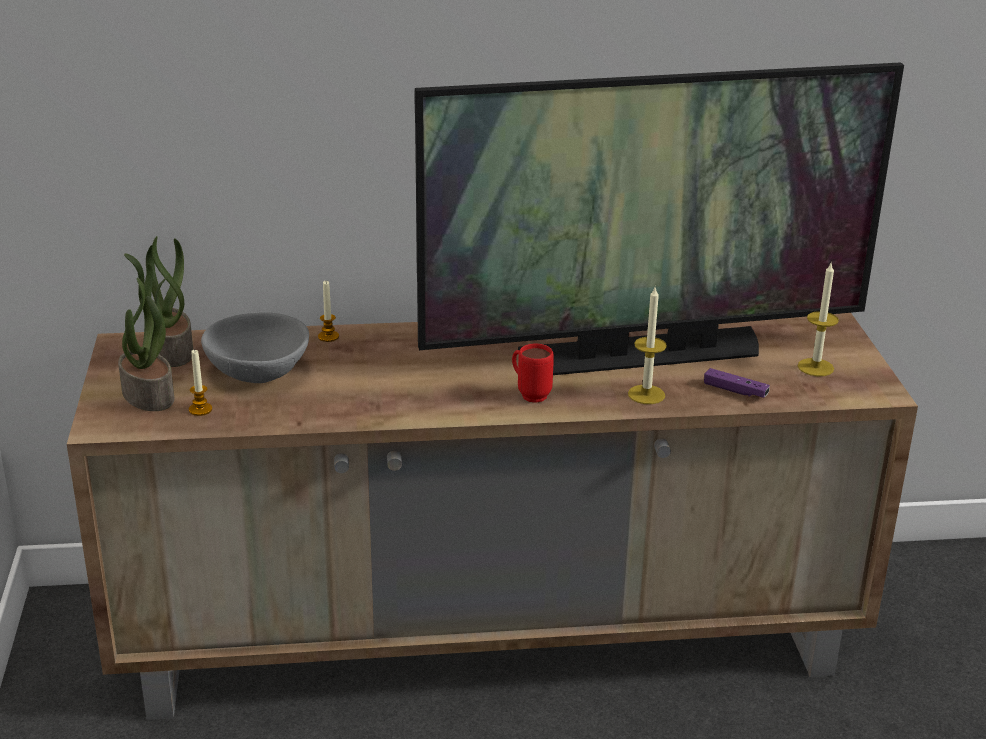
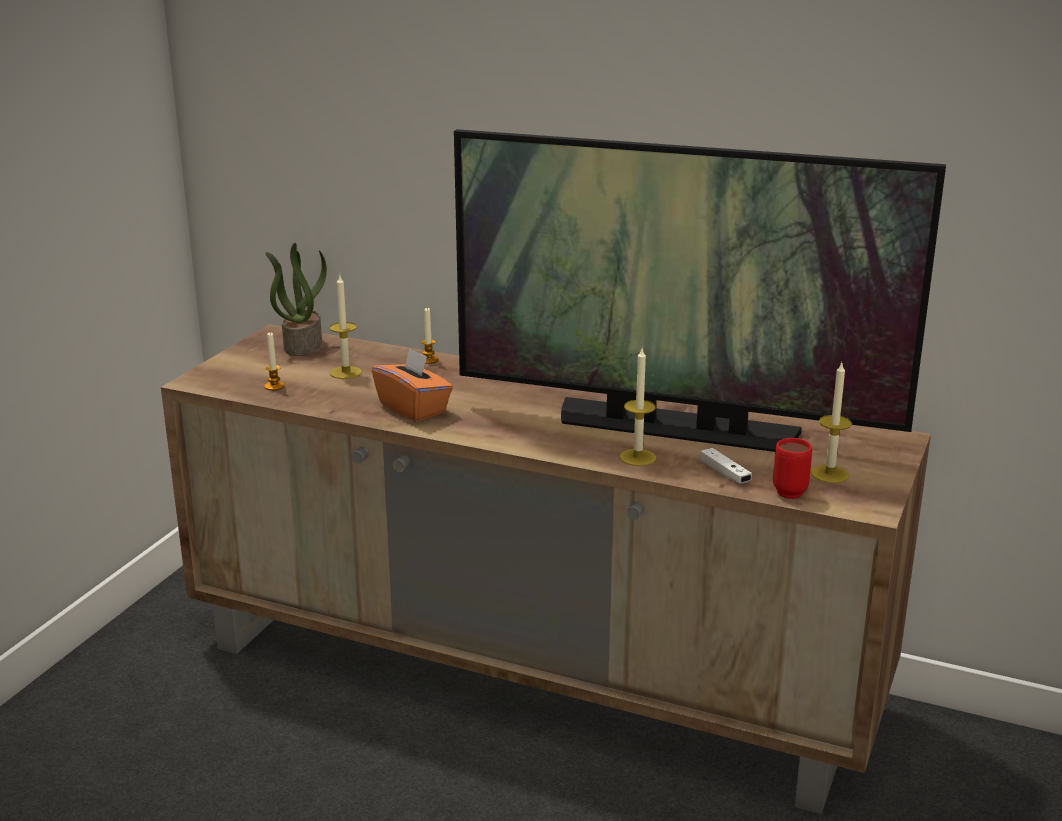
camera: 30 degrees right, 5 degrees down
potted plant [118,276,174,411] -> none
grey bowl [201,312,309,383] -> candle [329,276,362,379]
red mug [512,344,554,403] -> red mug moved to [773,438,812,499]
purple game controller [704,368,770,398] -> white game controller [700,448,752,484]
none -> orange tissue box [372,347,453,422]

